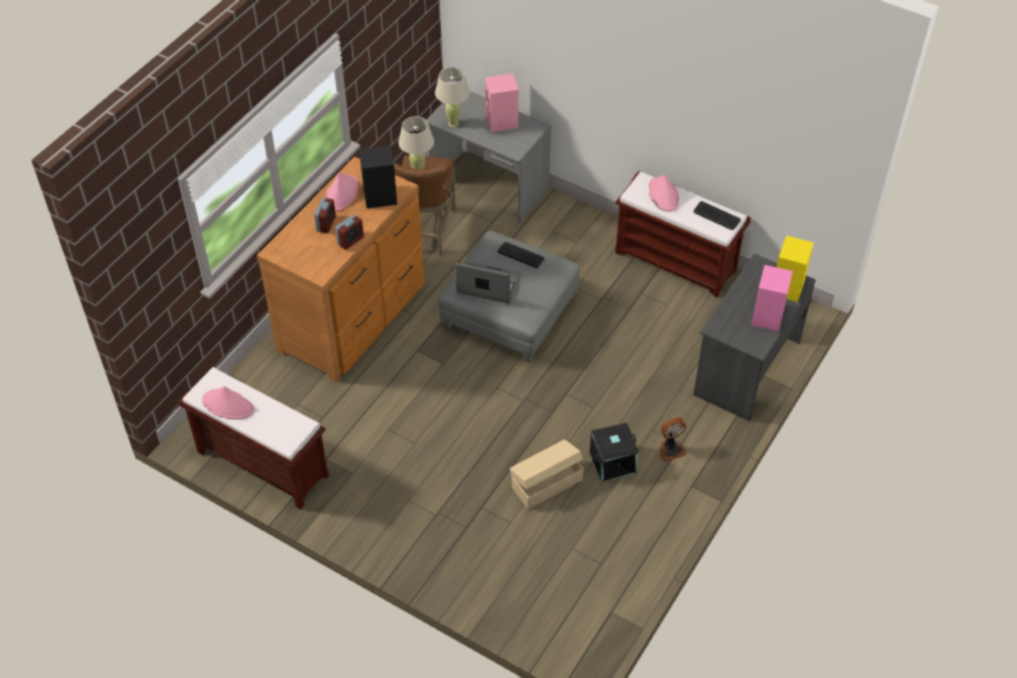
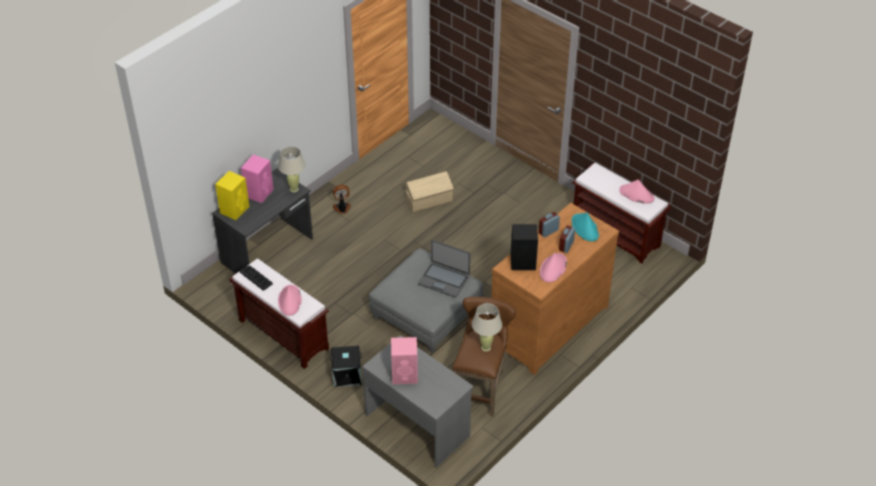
camera: 170 degrees left, 5 degrees down
beige table lamp [435,67,470,127] -> beige table lamp moved to [278,146,306,192]
keyboard [498,242,544,268] -> none
black storage box [590,423,639,482] -> black storage box moved to [330,346,362,387]
none -> turquoise hat [571,212,599,242]

